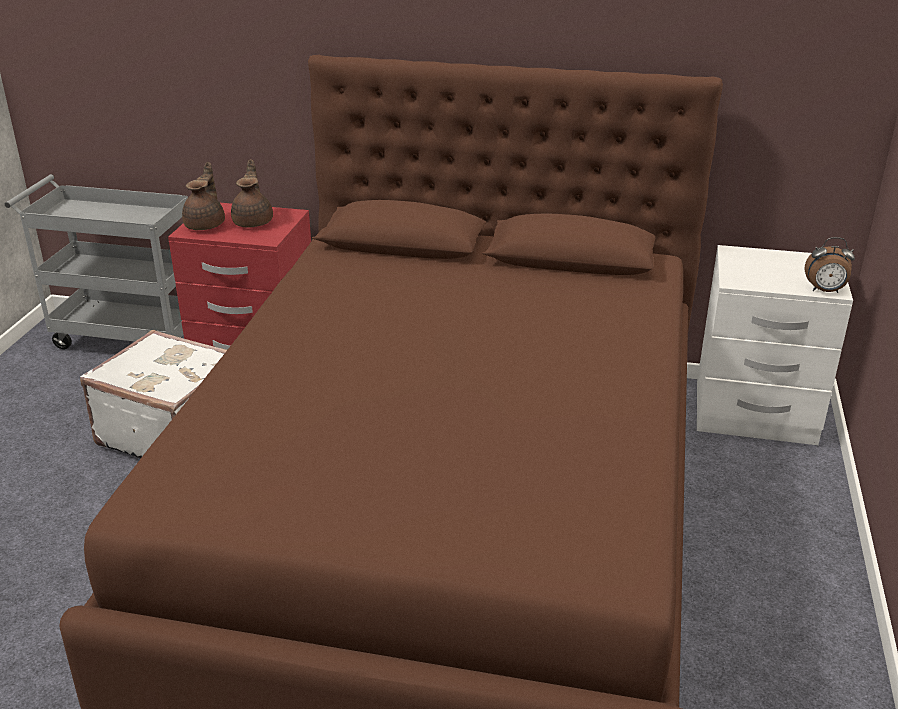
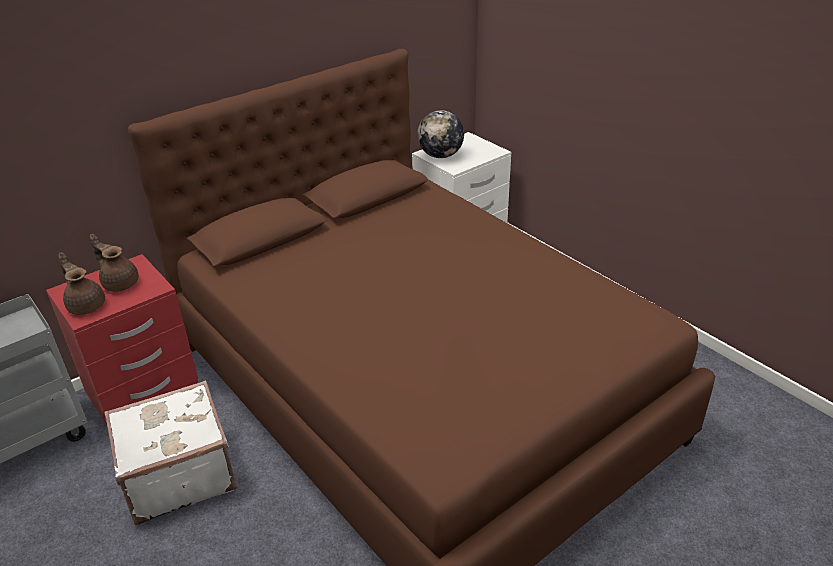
camera: 50 degrees left, 5 degrees up
alarm clock [805,237,855,293] -> none
none -> globe [417,110,464,158]

